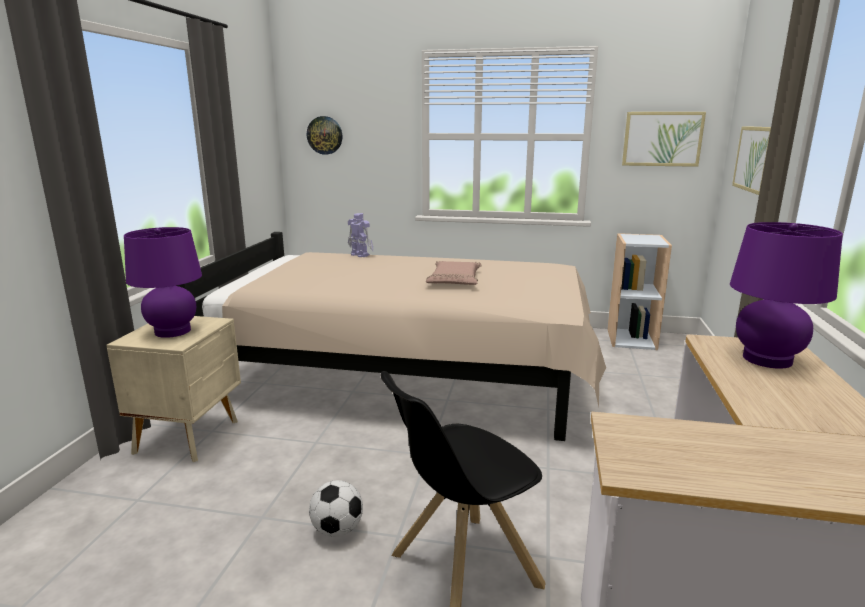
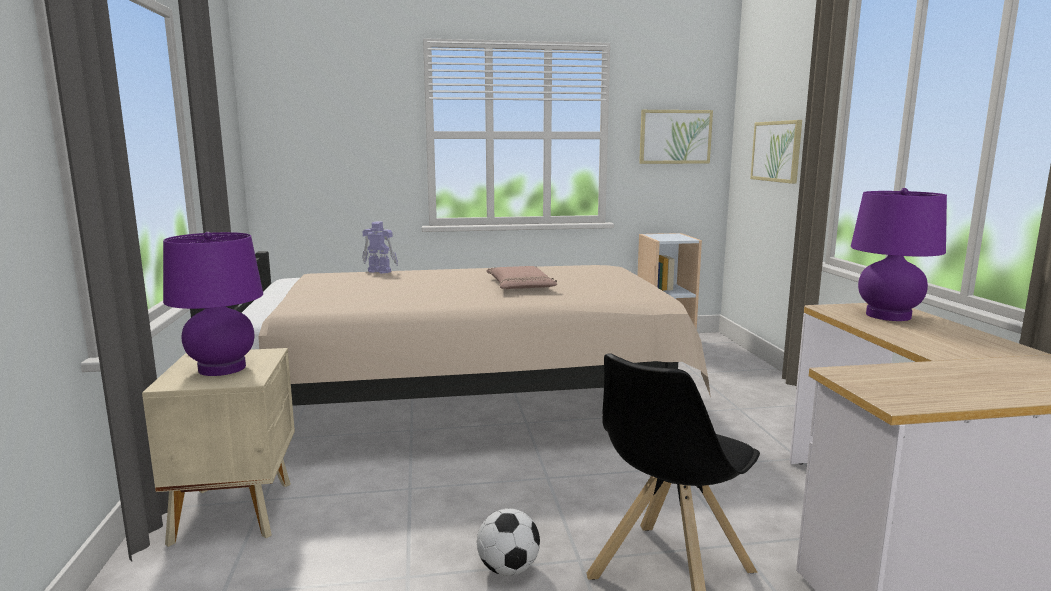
camera: 20 degrees left, 5 degrees down
wall clock [307,116,342,155] -> none

